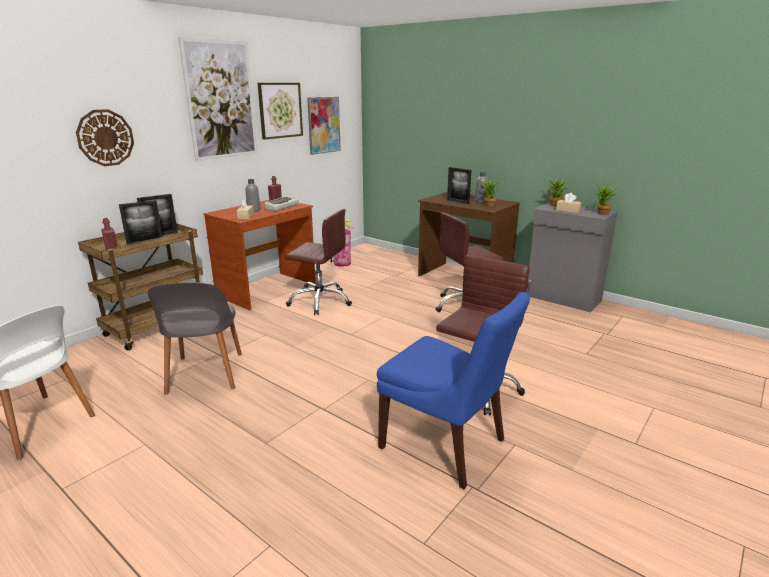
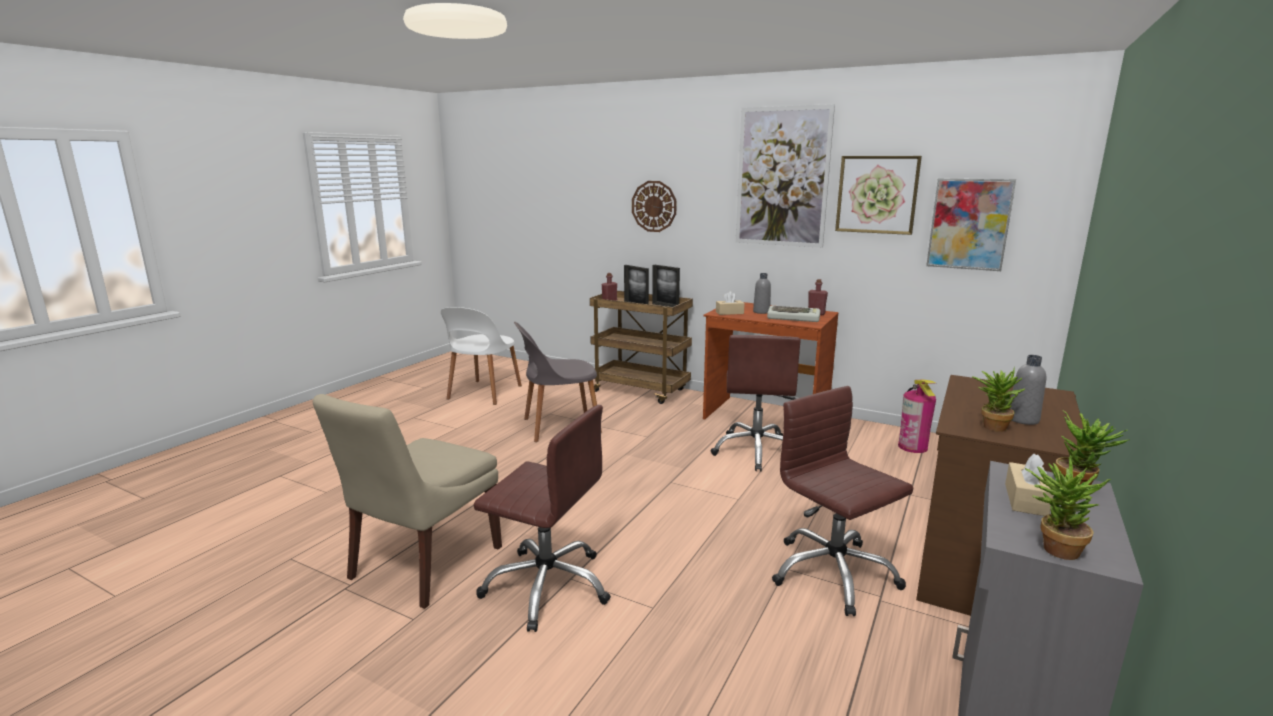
camera: 80 degrees right, 5 degrees down
blue chair [377,292,530,489] -> beige chair [313,394,502,609]
picture frame [447,167,471,204] -> none

